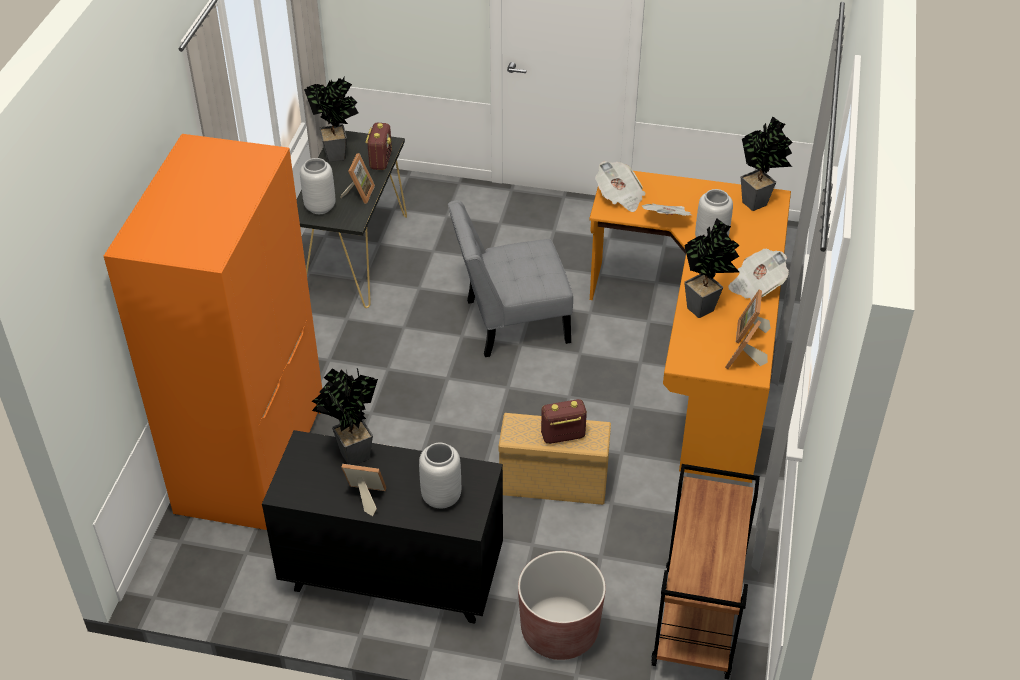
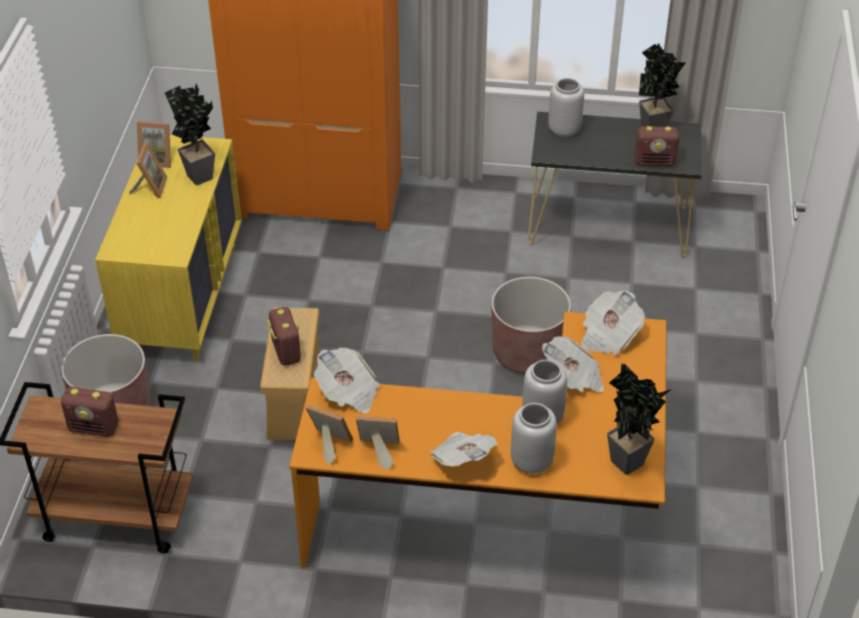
camera: 85 degrees right, 0 degrees up
black dresser [262,430,503,624] -> yellow dresser [95,135,242,361]
picture frame [340,153,375,204] -> picture frame moved to [137,121,171,168]
grey vase [419,443,461,508] -> grey vase moved to [511,403,557,474]
grey chair [448,200,573,357] -> brown planter [491,277,571,374]
potted plant [684,218,740,318] -> none
none -> radio [61,387,119,437]
none -> newspaper [314,348,380,414]

